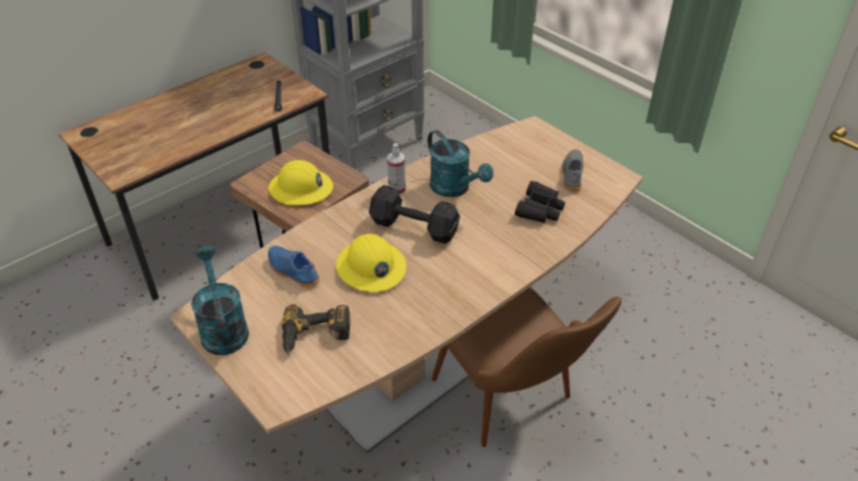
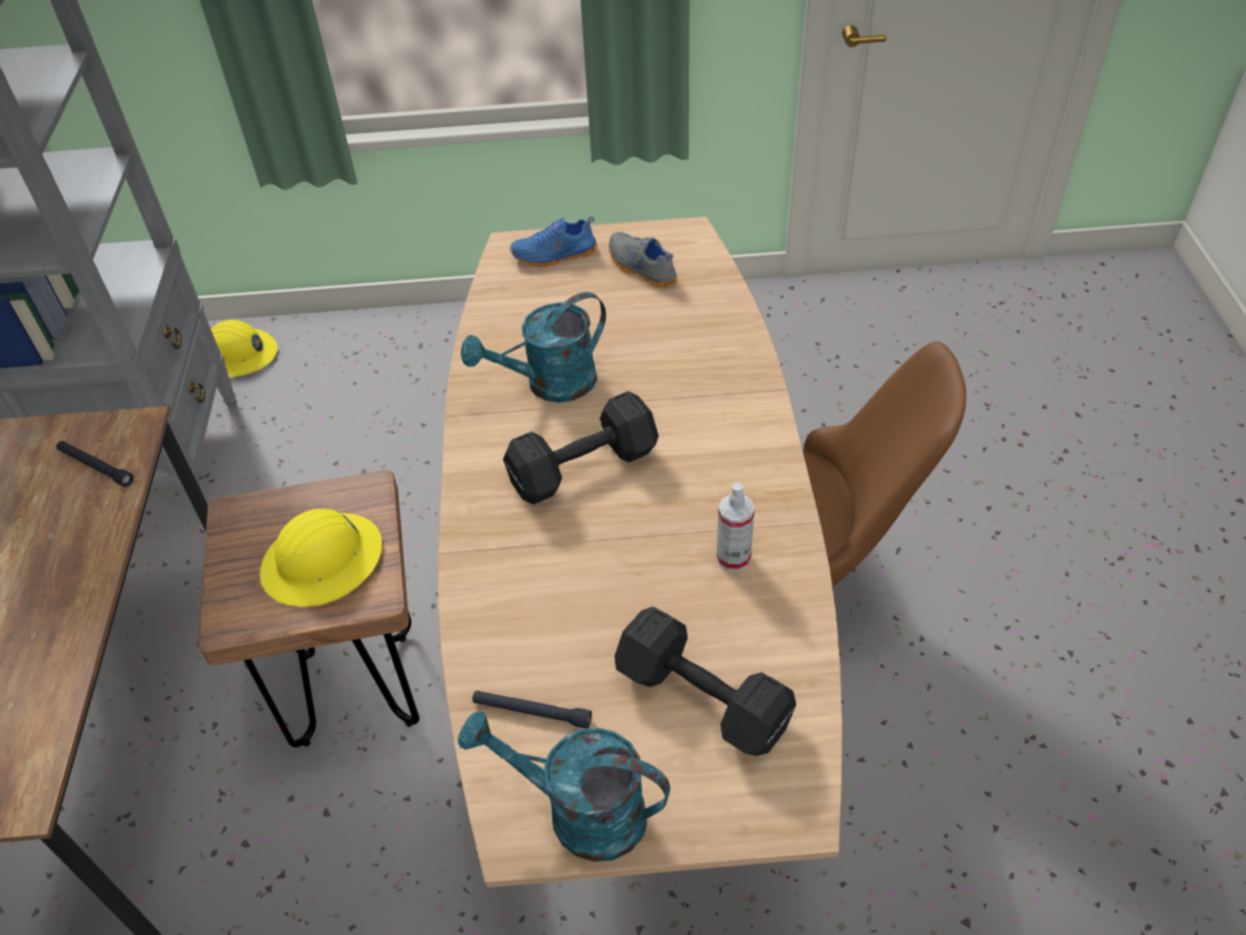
camera: 50 degrees left, 5 degrees up
blue shoe [268,246,320,287] -> blue shoe moved to [510,216,597,268]
power drill [282,305,350,354] -> black dumbbell [614,607,796,756]
yellow hard hat [336,233,406,292] -> yellow hard hat moved to [211,320,278,377]
spray bottle [387,143,406,195] -> spray bottle moved to [717,482,755,571]
turquoise watering can [428,130,493,197] -> turquoise watering can turned 150 degrees clockwise [461,292,606,402]
black binoculars [515,181,565,223] -> none
none -> black flashlight [472,690,592,729]

